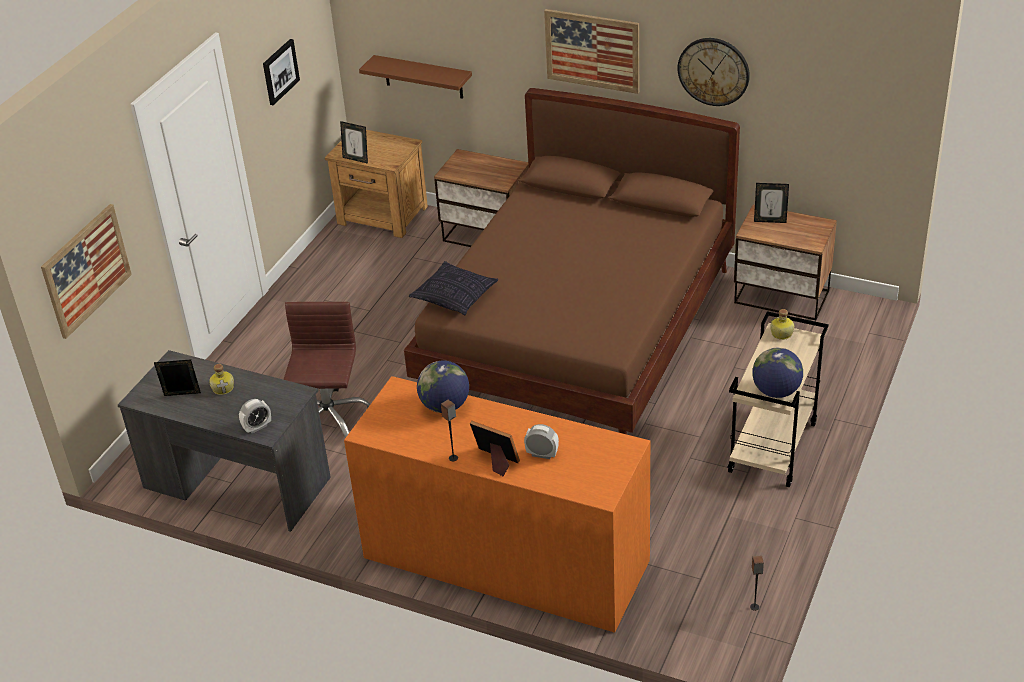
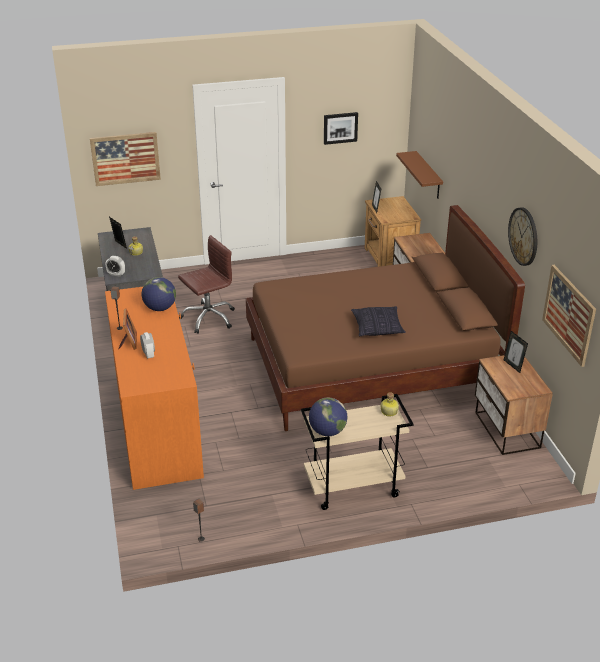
camera: 50 degrees right, 5 degrees down
pillow [409,261,498,315] -> pillow moved to [351,306,405,336]
picture [544,9,639,94] -> picture moved to [542,265,596,367]

